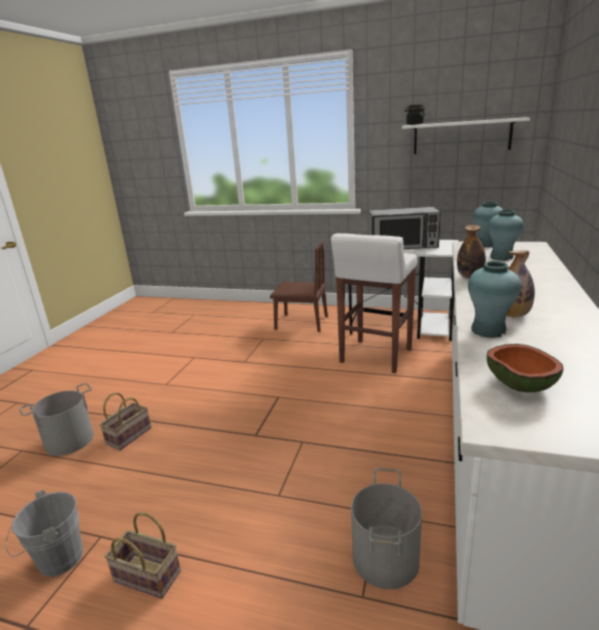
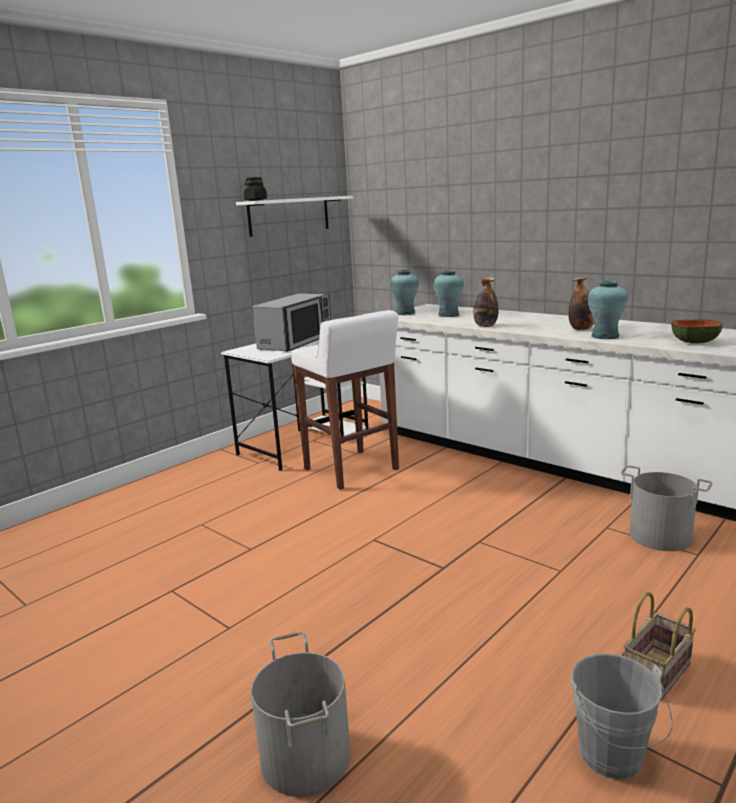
camera: 65 degrees left, 5 degrees down
basket [100,392,151,450] -> none
brown chair [270,241,328,332] -> none

